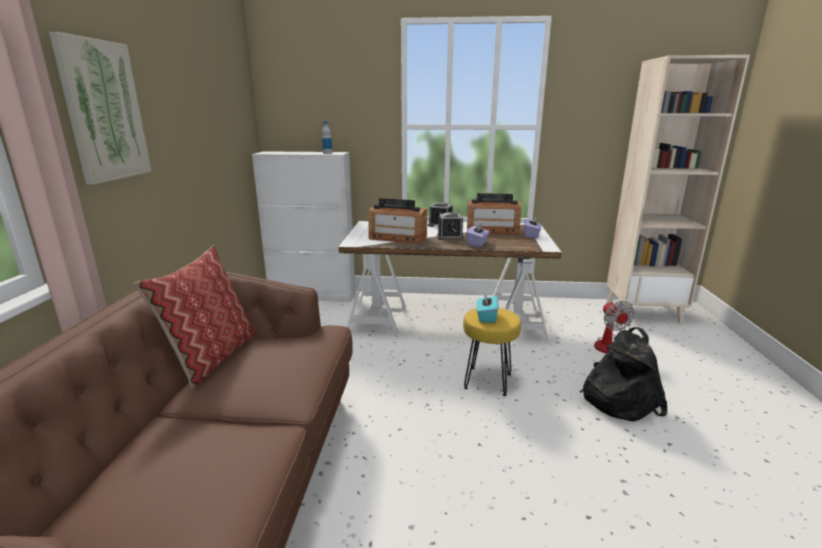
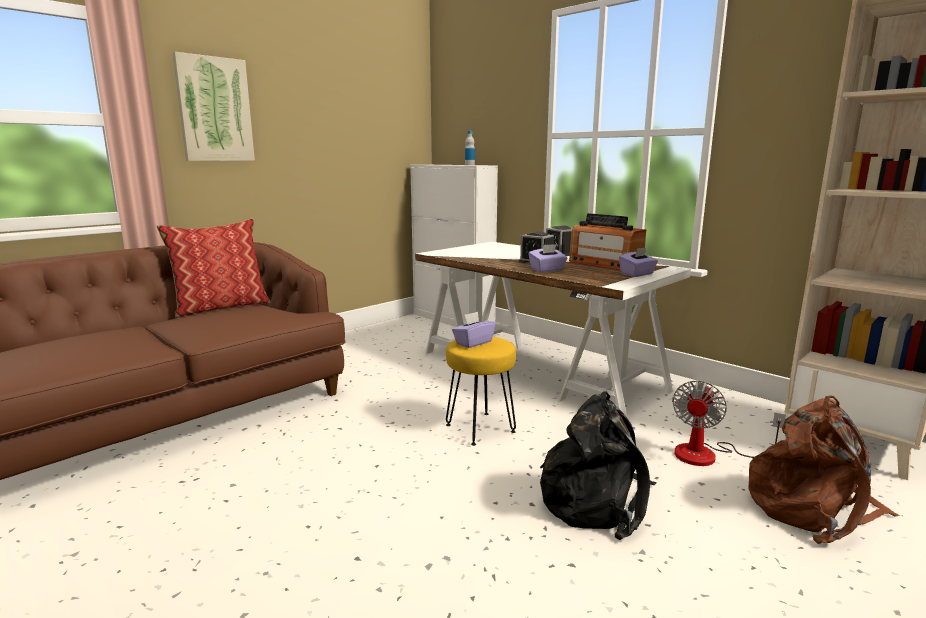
camera: 40 degrees right, 5 degrees down
radio [368,198,427,244] -> none
turquoise tissue box [477,292,498,323] -> purple tissue box [452,312,496,348]
none -> brown backpack [748,395,900,544]

